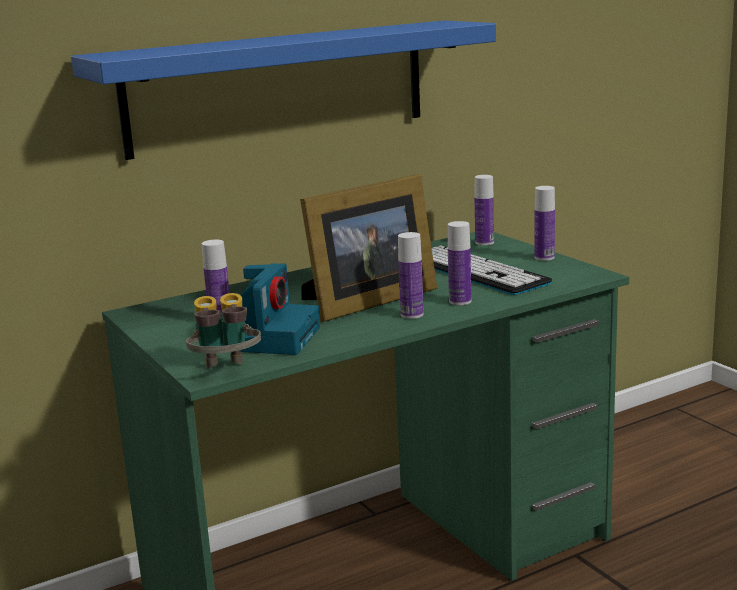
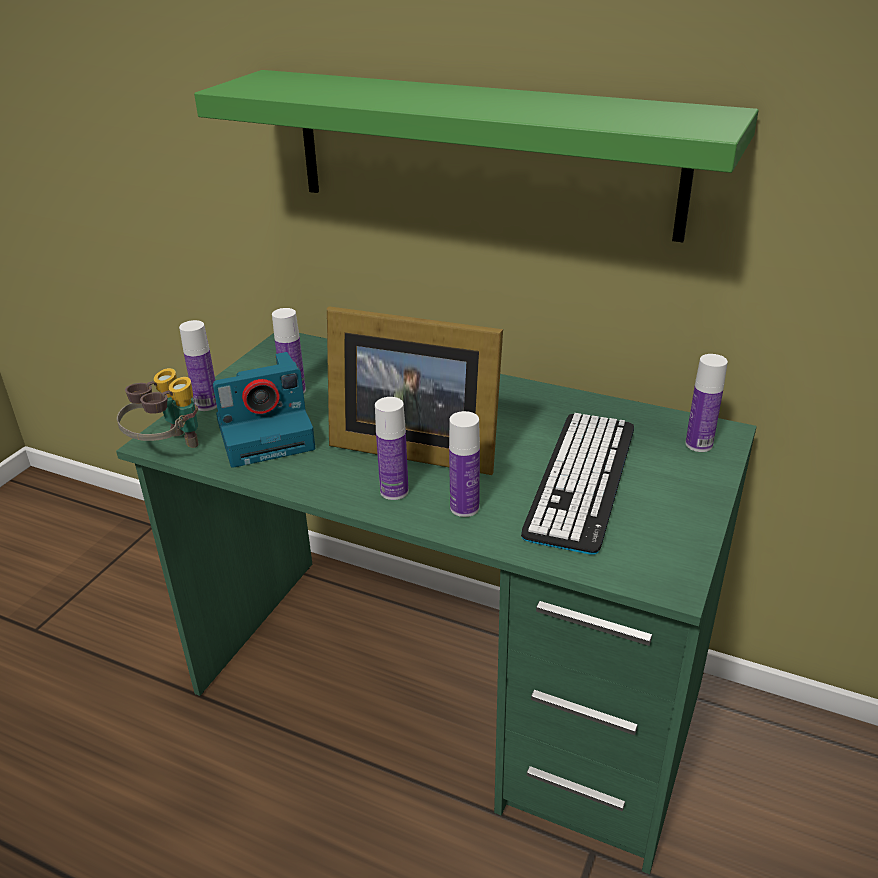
camera: 55 degrees right, 15 degrees up
blue shelf [71,20,496,160] -> green shelf [194,70,759,243]
bottle [535,186,555,261] -> bottle moved to [179,320,217,411]

